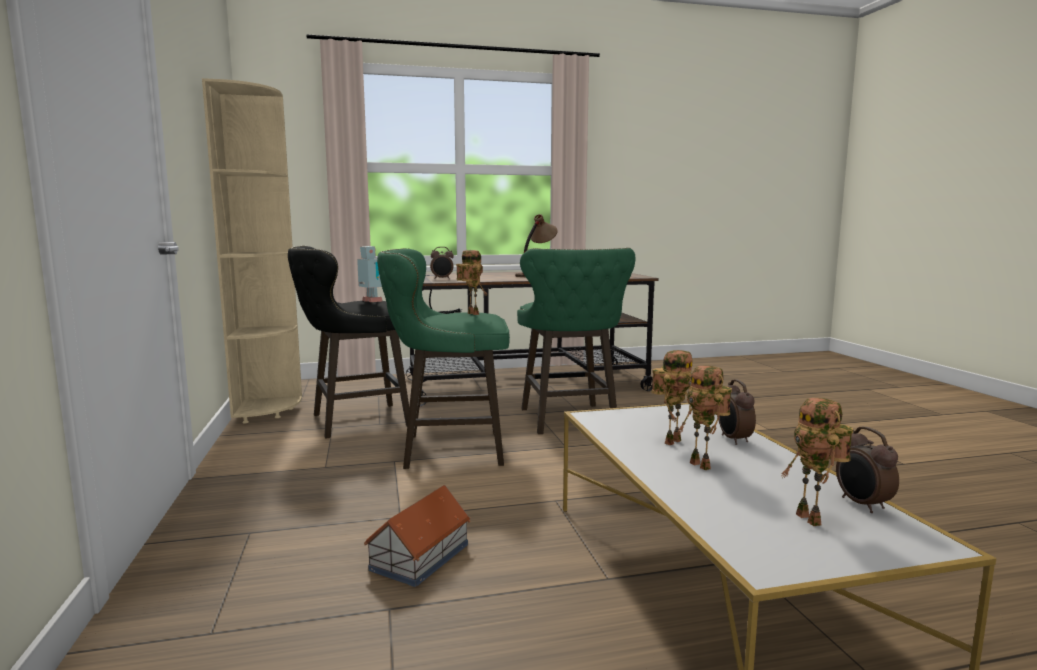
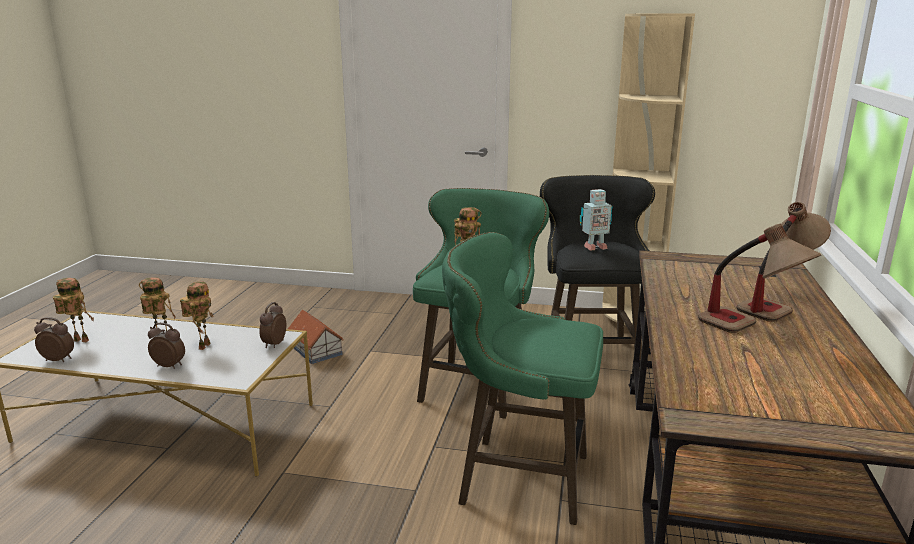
camera: 115 degrees right, 10 degrees up
alarm clock [430,247,454,279] -> alarm clock moved to [259,302,286,348]
toy robot [652,350,692,445] -> toy robot turned 150 degrees counterclockwise [180,281,214,350]
none -> table lamp [736,202,831,322]

